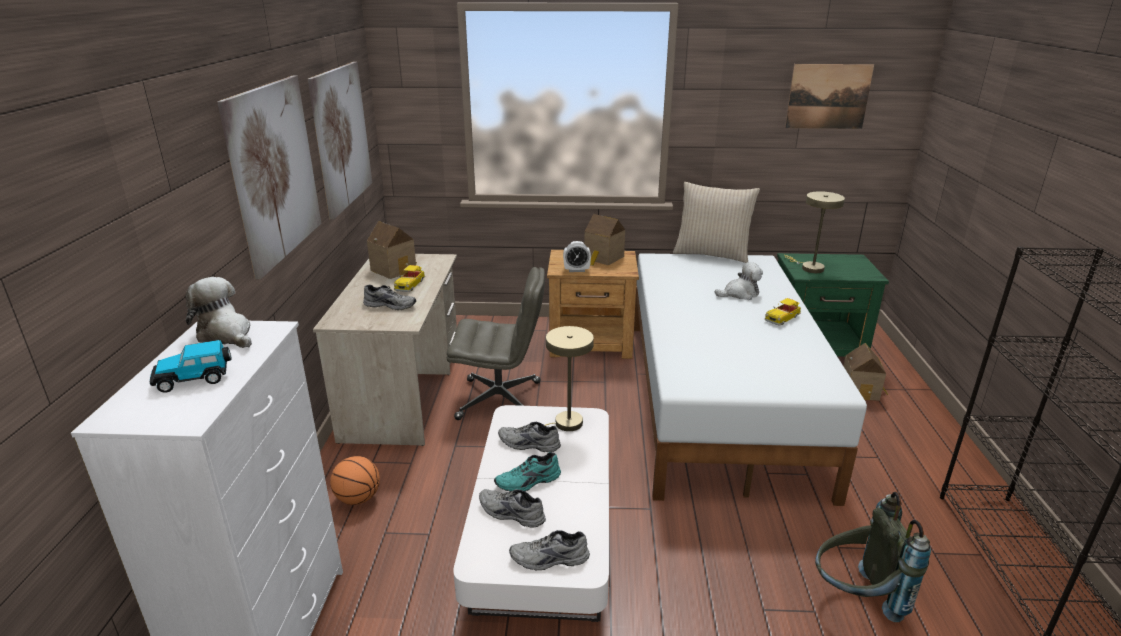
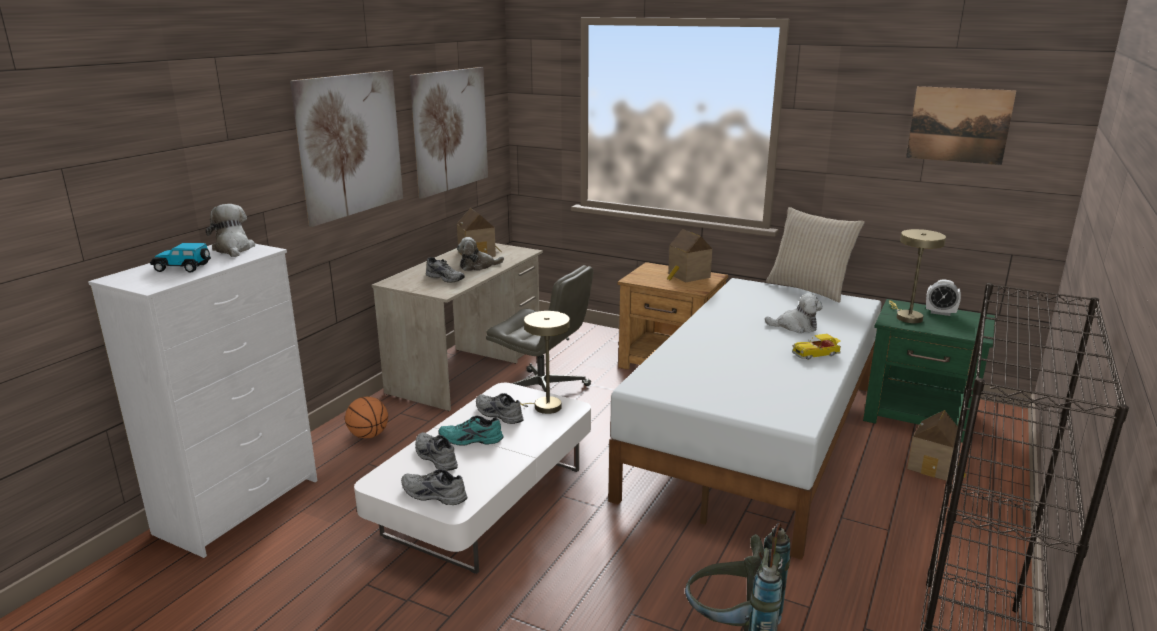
camera: 25 degrees right, 5 degrees down
toy car [394,265,425,292] -> plush toy [457,237,504,271]
alarm clock [563,241,591,272] -> alarm clock moved to [926,279,961,316]

